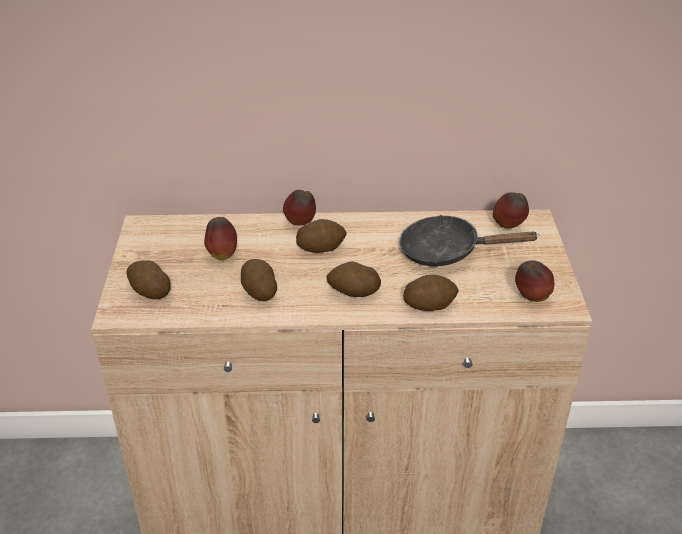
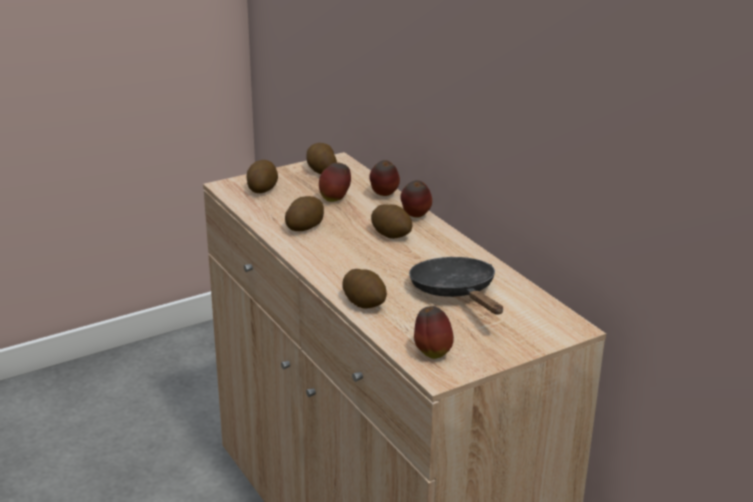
camera: 60 degrees right, 10 degrees down
potato [327,261,381,297] -> potato moved to [306,143,337,174]
apple [493,192,529,228] -> apple moved to [369,160,400,196]

